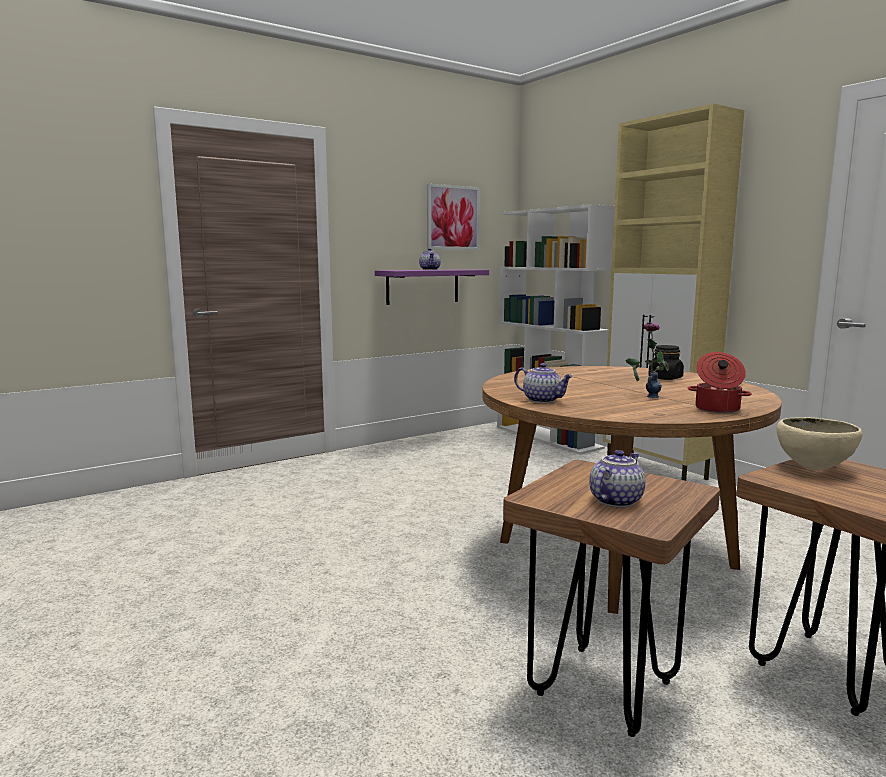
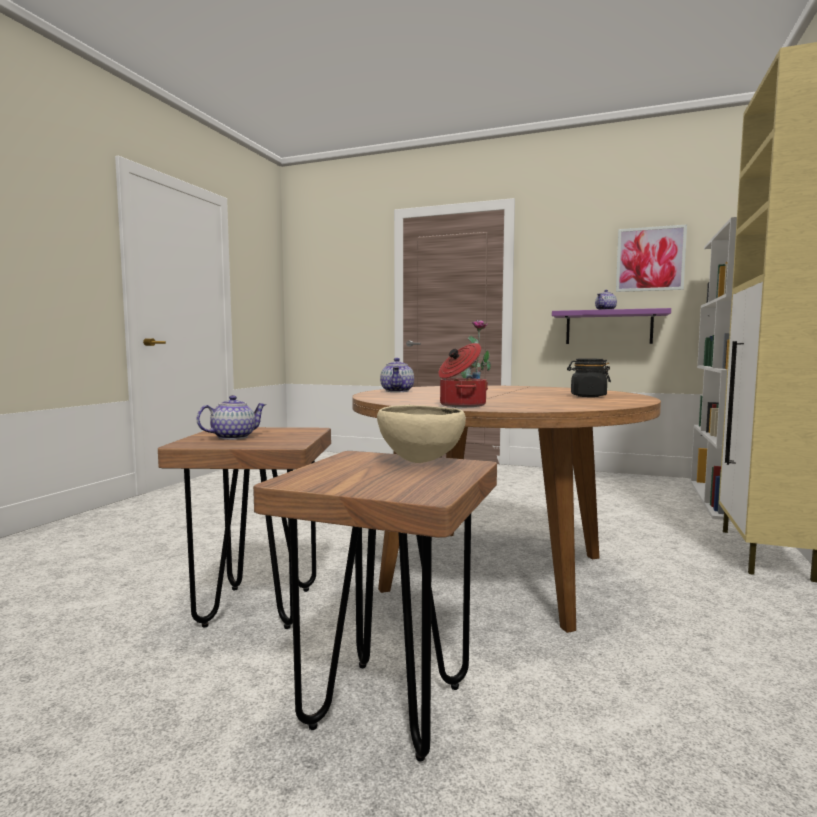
camera: 55 degrees right, 5 degrees down
teapot [589,450,645,507] -> teapot turned 45 degrees counterclockwise [197,395,266,440]

